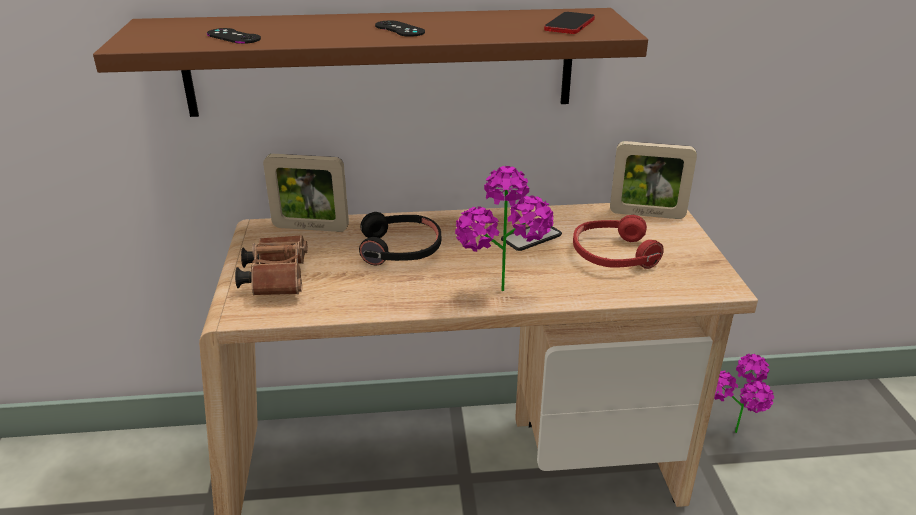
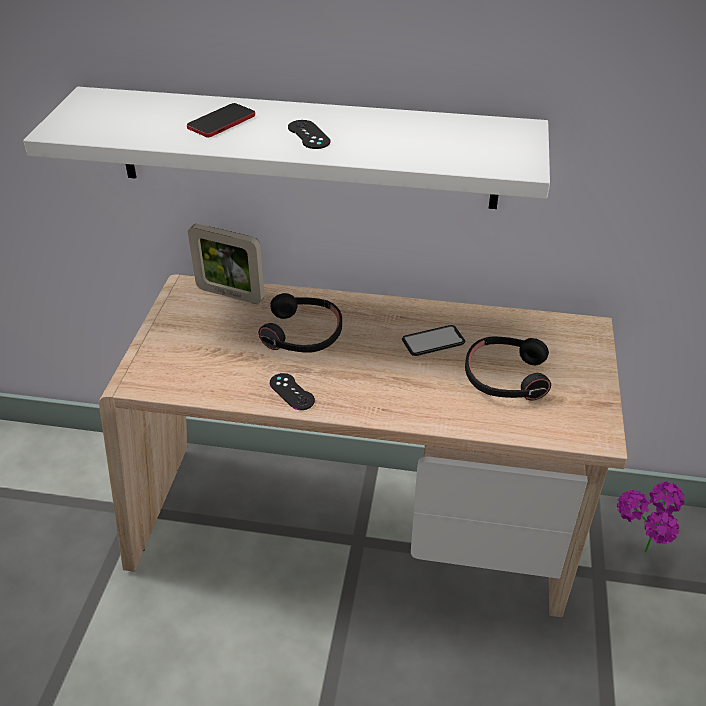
camera: 15 degrees right, 10 degrees up
brown shelf [93,8,648,117] -> white shelf [23,87,550,209]
black game controller [207,28,261,44] -> black game controller moved to [270,373,315,410]
brown binoculars [235,235,308,295] -> none
potted plant [455,166,554,291] -> none
phone [544,12,595,34] -> phone moved to [187,103,255,138]
red headphones [573,215,664,269] -> black headphones [465,337,551,400]
picture frame [610,141,697,219] -> none

